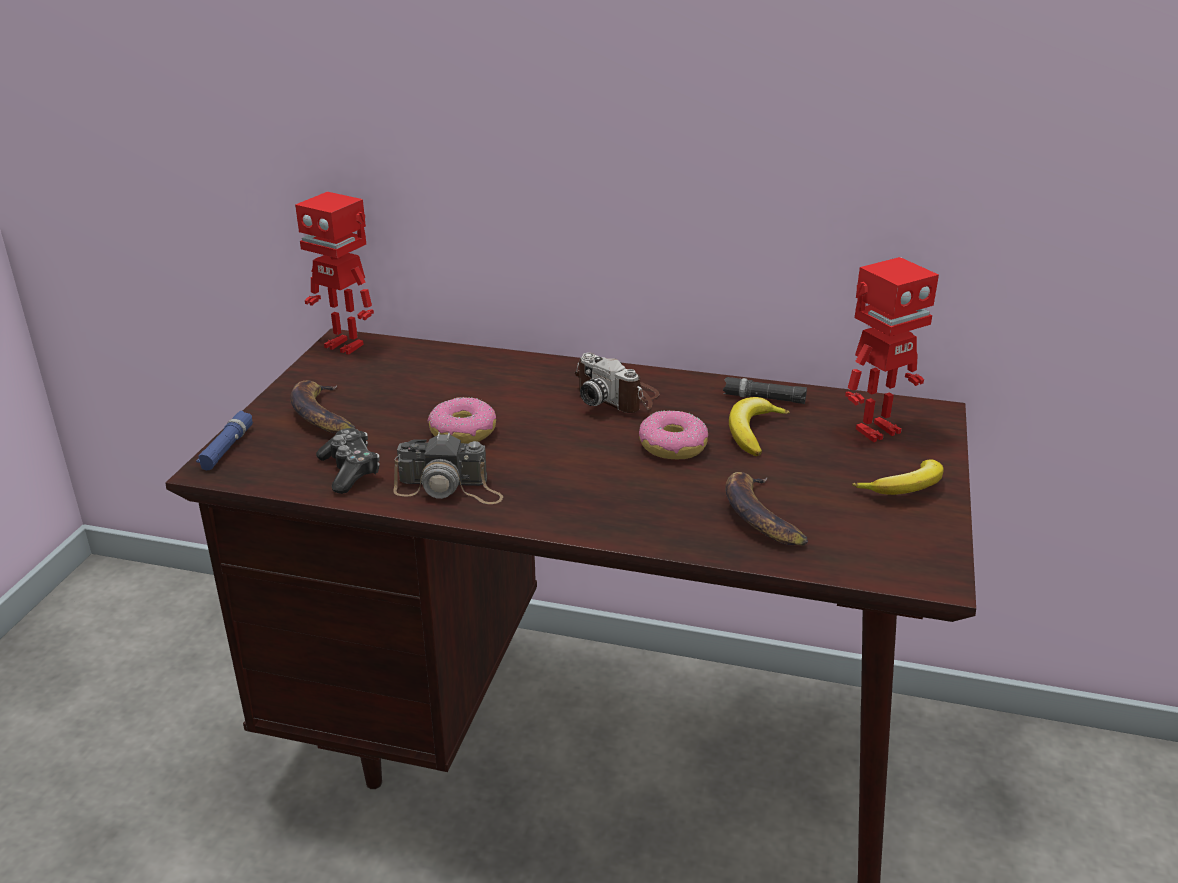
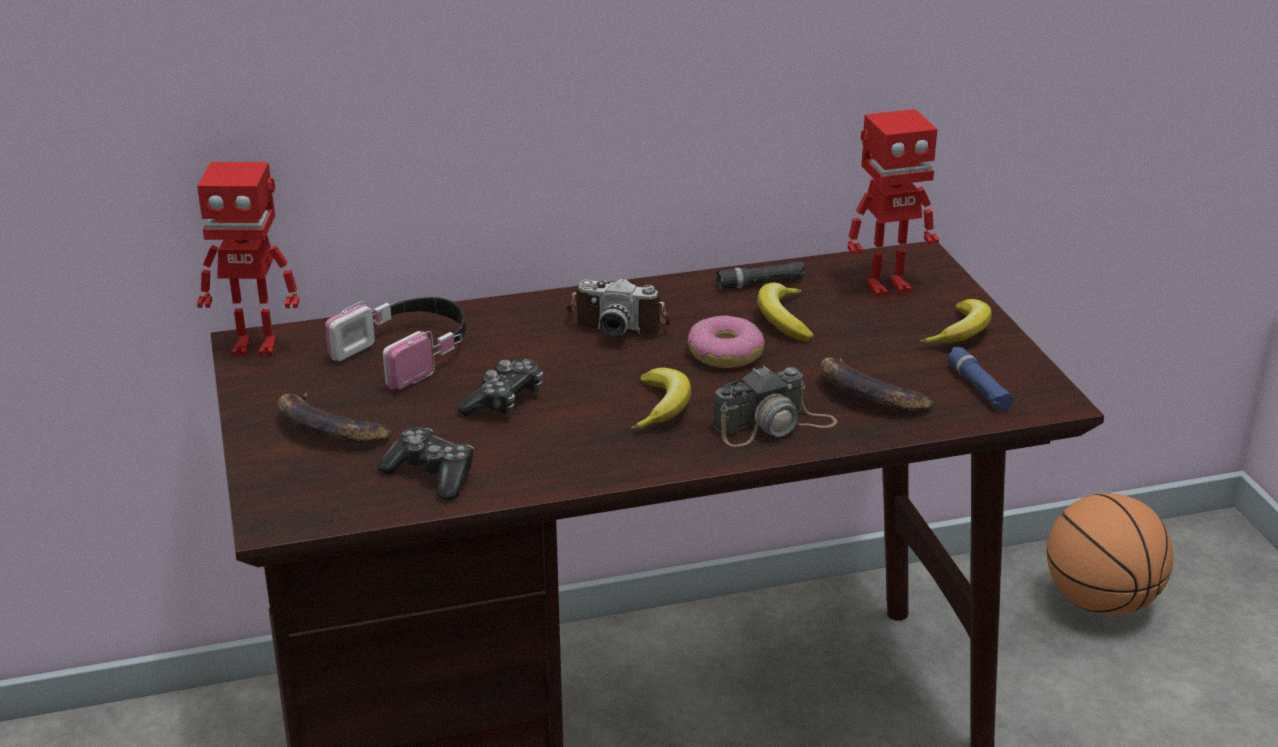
camera: 30 degrees left, 0 degrees up
blue flashlight [196,411,253,470] -> blue flashlight moved to [947,346,1014,412]
camera [393,432,503,504] -> camera moved to [713,365,838,447]
donut [427,397,496,443] -> game controller [458,358,543,416]
toy robot [845,257,939,442] -> toy robot turned 45 degrees clockwise [848,109,939,297]
none -> headphones [325,297,466,390]
none -> banana [631,368,691,430]
none -> basketball [1047,493,1173,616]

